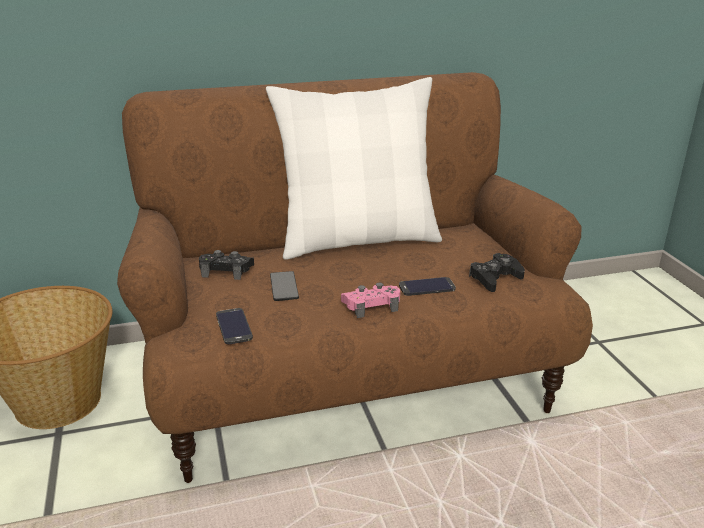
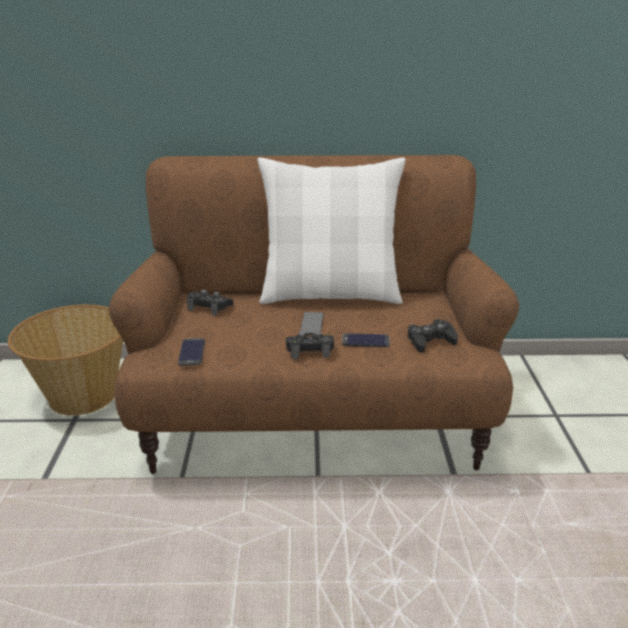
camera: 15 degrees right, 0 degrees up
phone [270,271,299,301] -> phone moved to [300,312,324,335]
pink game controller [341,283,400,318] -> black game controller [286,331,334,359]

